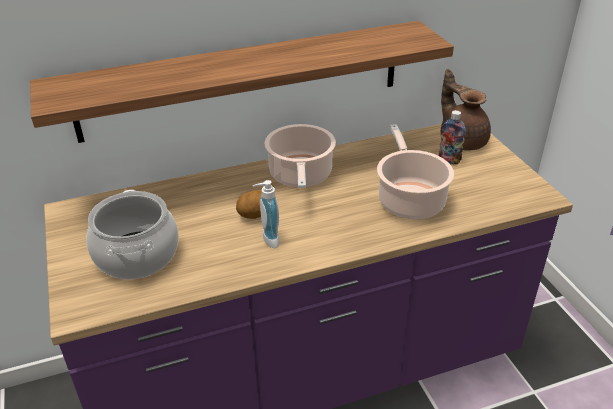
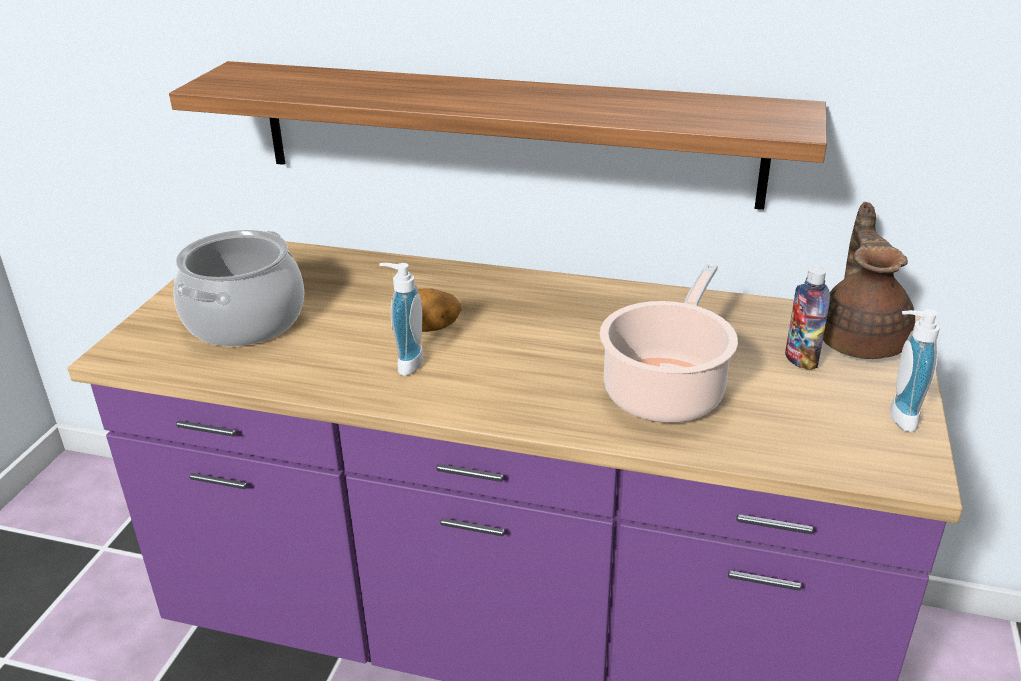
camera: 35 degrees right, 5 degrees down
cooking pot [264,124,336,188] -> none
none -> soap dispenser [890,309,940,432]

